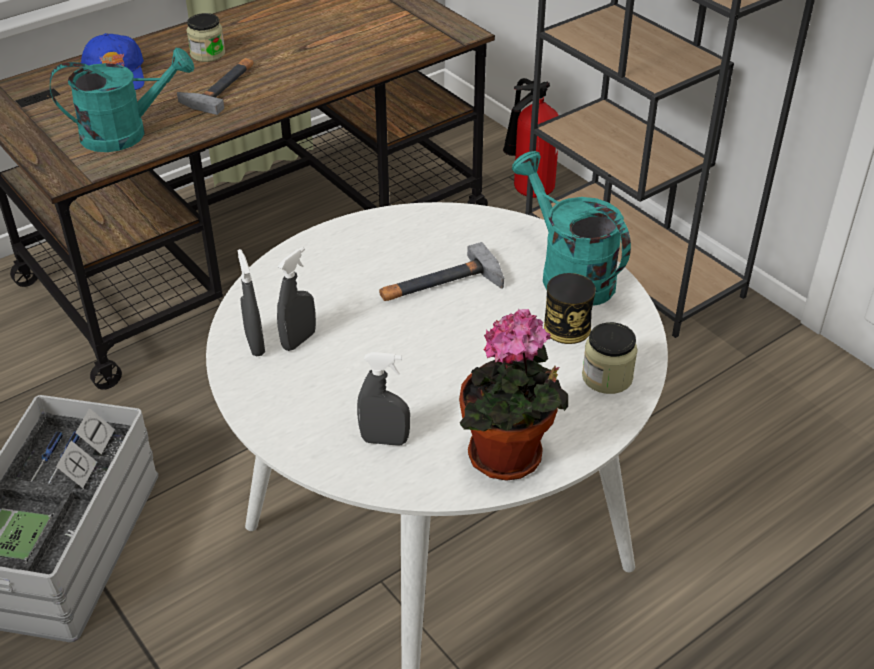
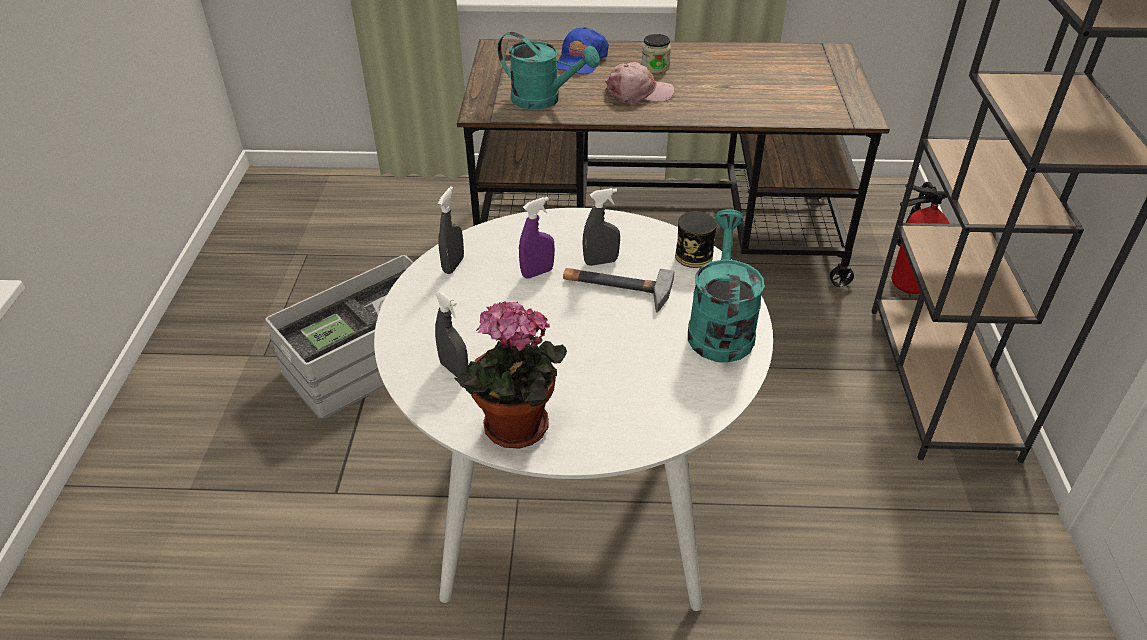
camera: 40 degrees right, 0 degrees up
hammer [177,58,254,115] -> pink cap [605,62,674,103]
grey spray bottle [277,247,316,351] -> grey spray bottle moved to [582,188,620,266]
can [544,273,596,344] -> can moved to [675,211,717,268]
jar [582,322,638,394] -> none
none -> purple spray bottle [519,197,555,278]

